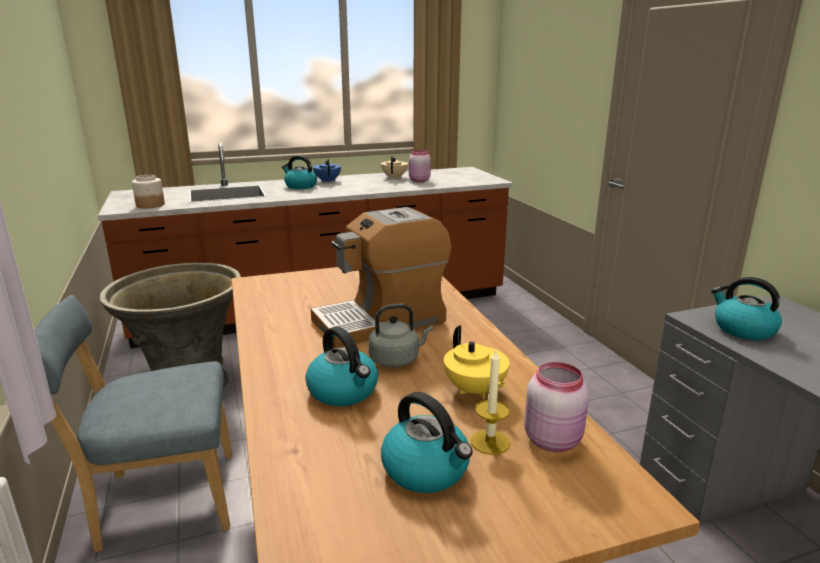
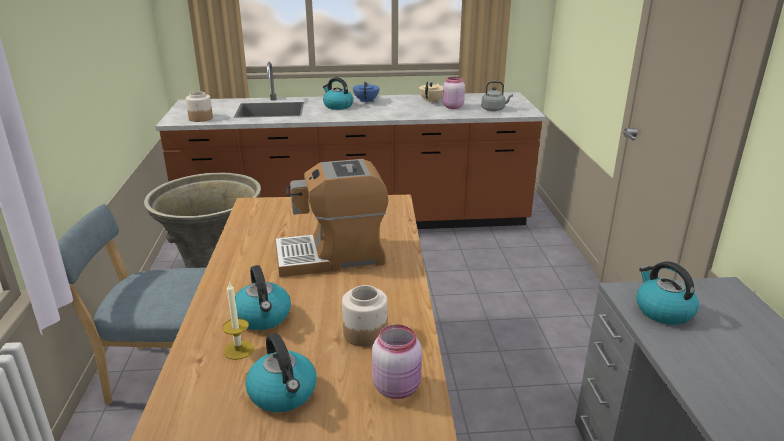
camera: 15 degrees right, 5 degrees up
grey kettle [368,304,433,368] -> grey kettle moved to [481,81,513,111]
yellow teapot [444,325,509,399] -> jar [342,285,388,347]
candle [471,350,510,455] -> candle moved to [222,282,254,360]

